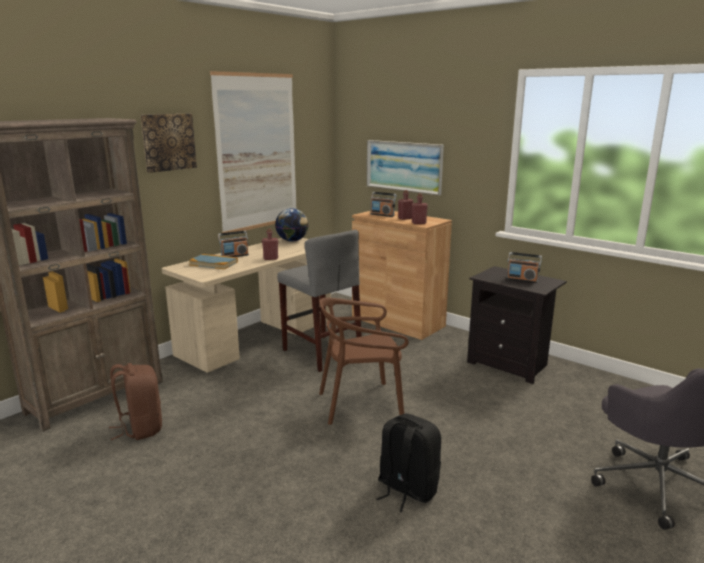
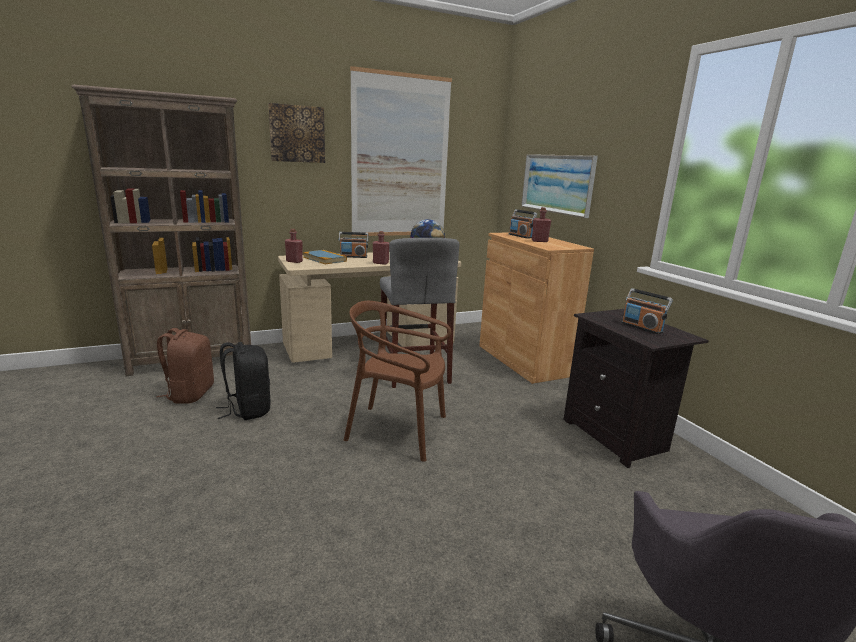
camera: 25 degrees right, 0 degrees up
black backpack [376,414,441,512] -> black backpack moved to [216,342,270,420]
red bottle [412,194,428,224] -> red bottle moved to [285,229,303,263]

